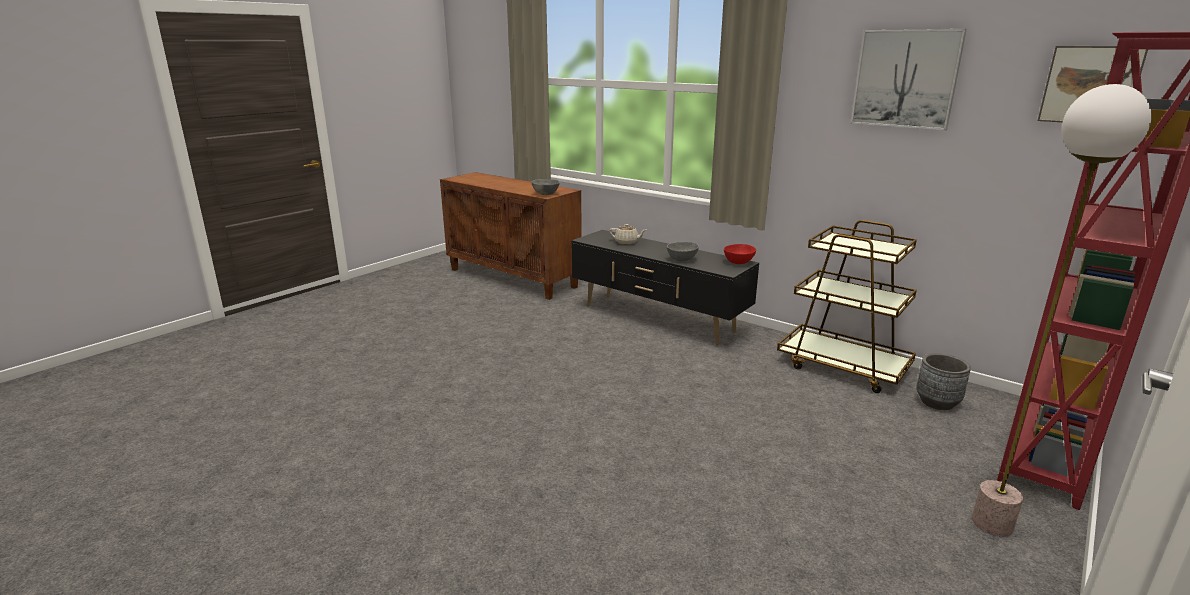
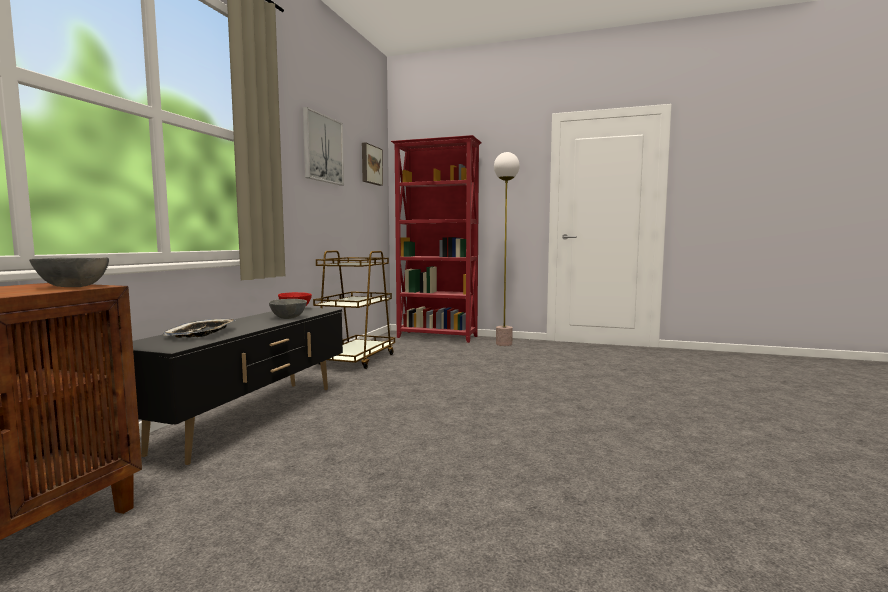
camera: 110 degrees left, 15 degrees down
beige teapot [609,224,646,245] -> tray [163,319,236,338]
grey planter [916,353,971,410] -> none

